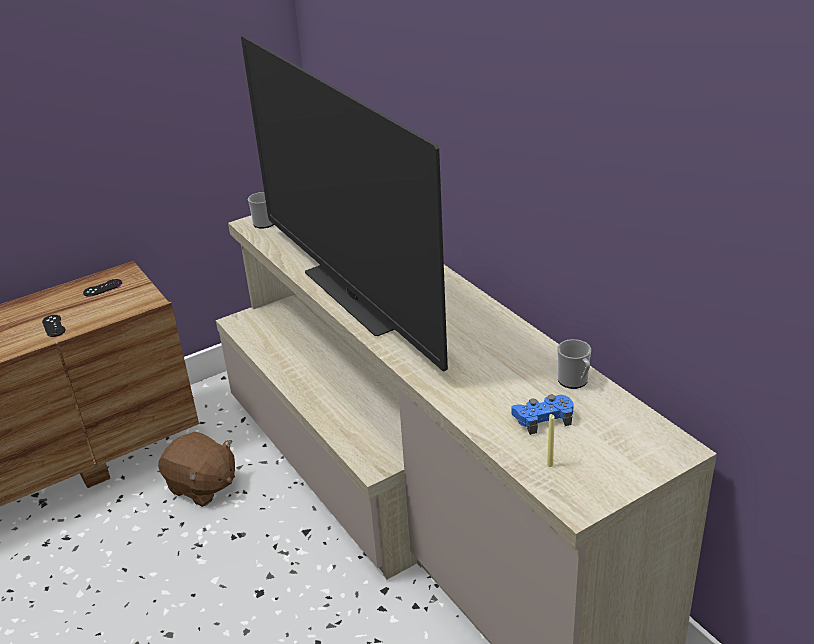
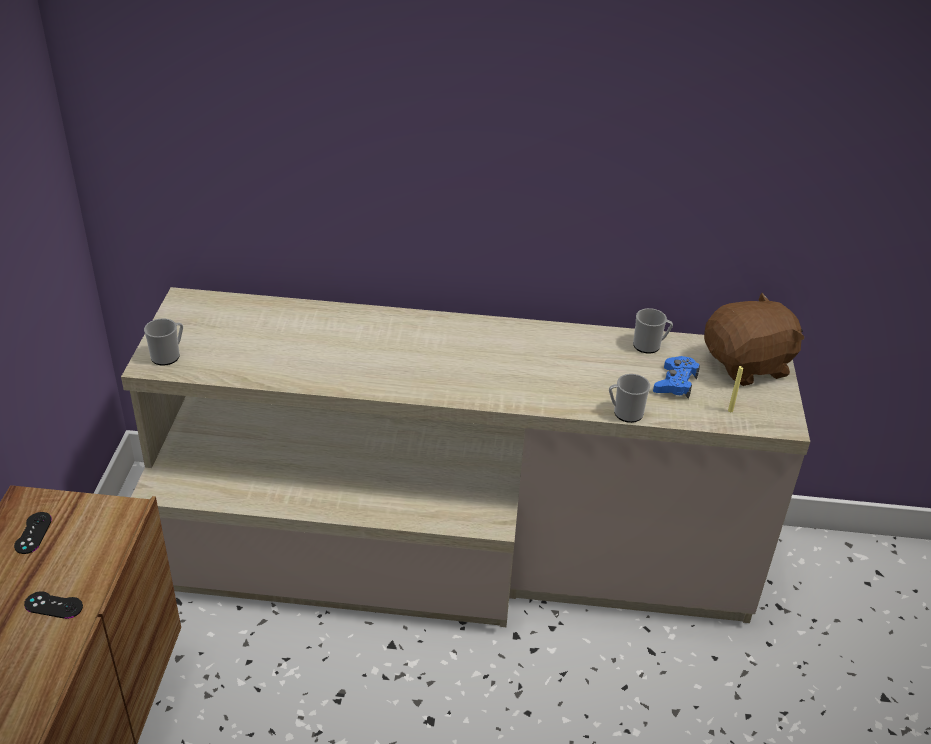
camera: 55 degrees left, 5 degrees up
brown plush toy [158,431,235,507] -> brown plush toy moved to [704,293,804,386]
television [241,36,448,372] -> none
none -> mug [609,374,650,423]

